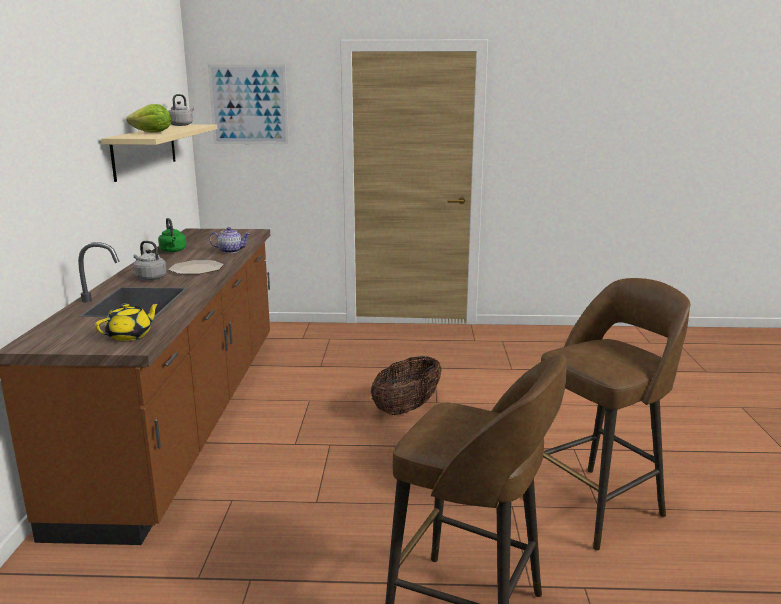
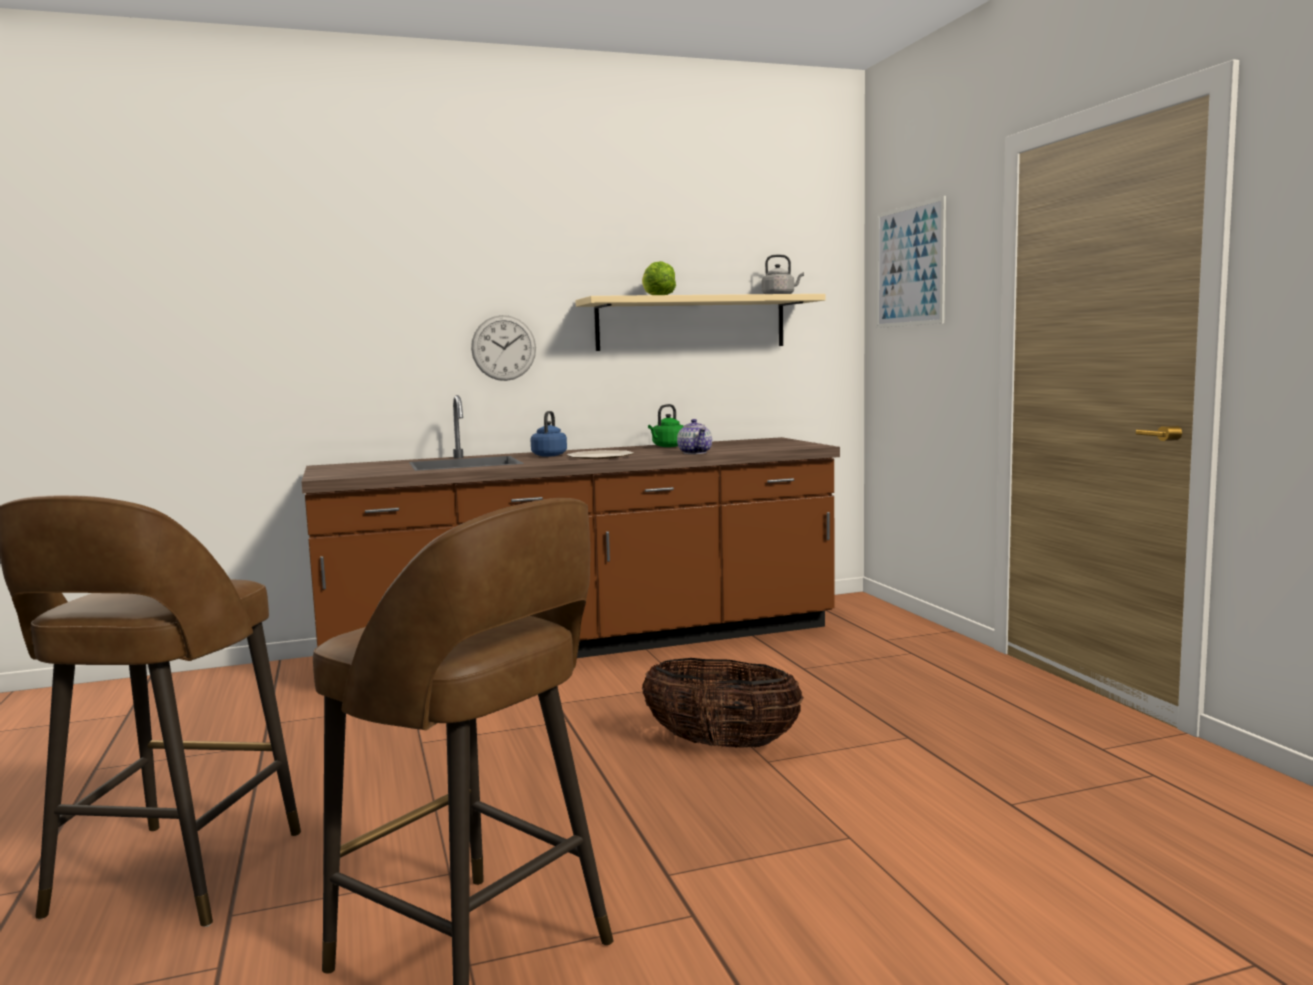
camera: 70 degrees right, 10 degrees down
yellow teapot [95,302,160,341] -> none
grey kettle [133,241,167,280] -> blue kettle [531,411,567,457]
none -> wall clock [471,315,536,381]

